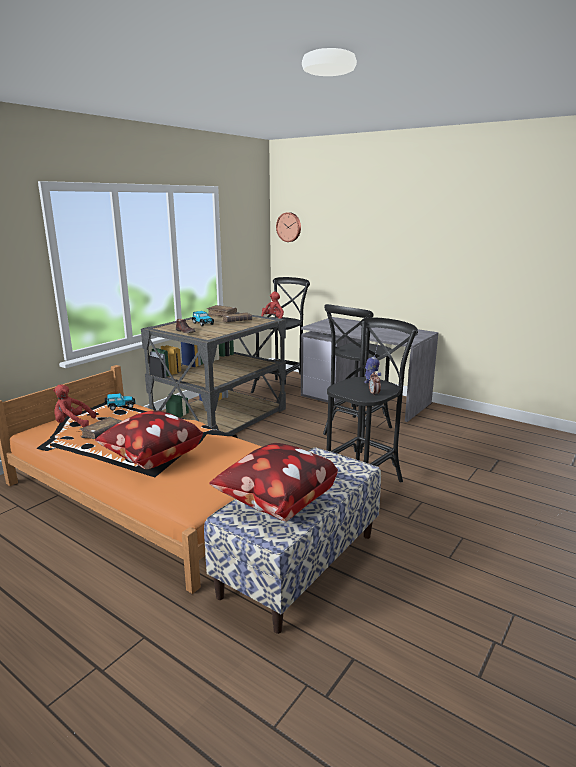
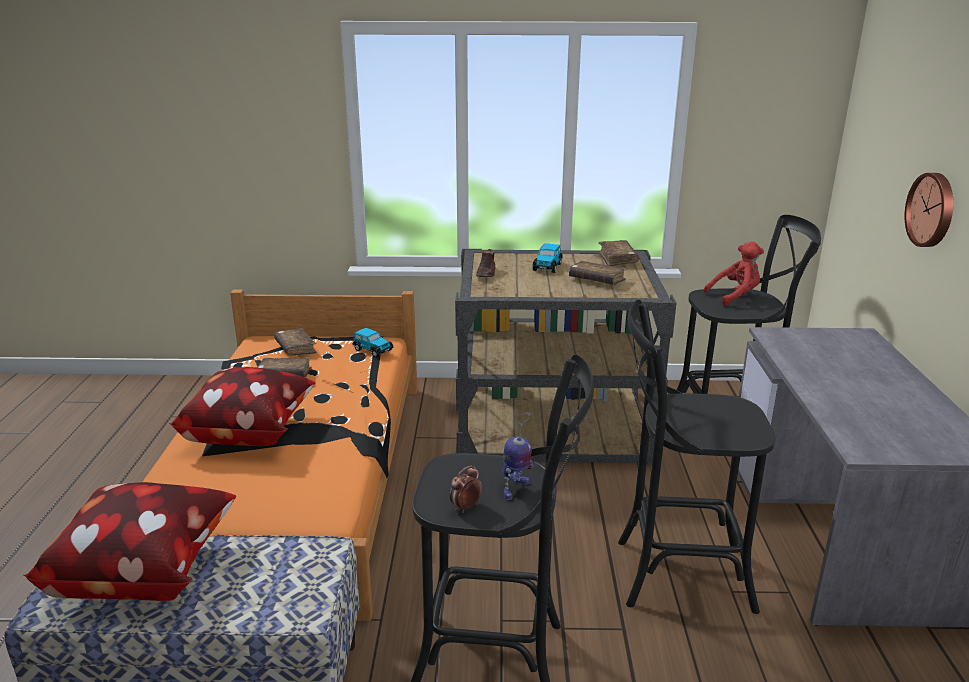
camera: 55 degrees right, 5 degrees up
red plush toy [53,384,96,427] -> brown book [274,328,317,356]
wall clock [276,212,301,242] -> wall clock moved to [905,173,953,247]

